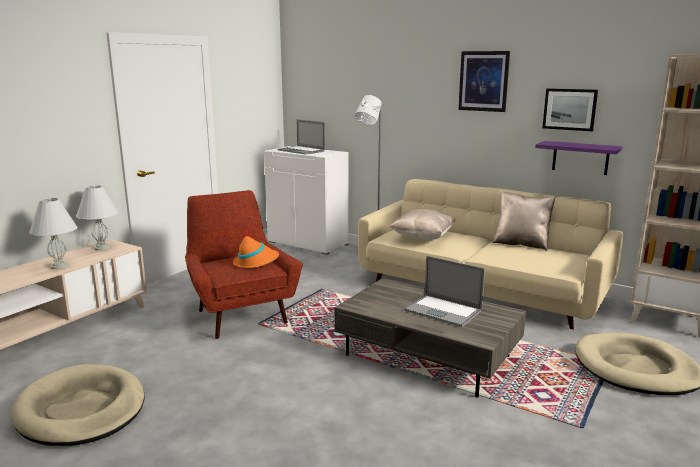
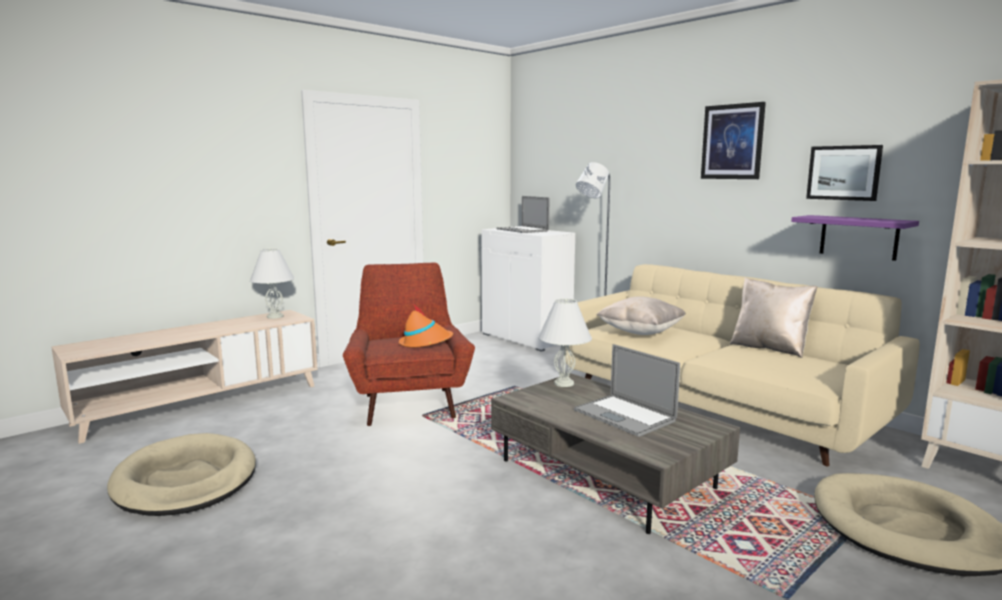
camera: 15 degrees right, 5 degrees down
white table lamp [29,198,77,269] -> white table lamp moved to [538,299,592,387]

